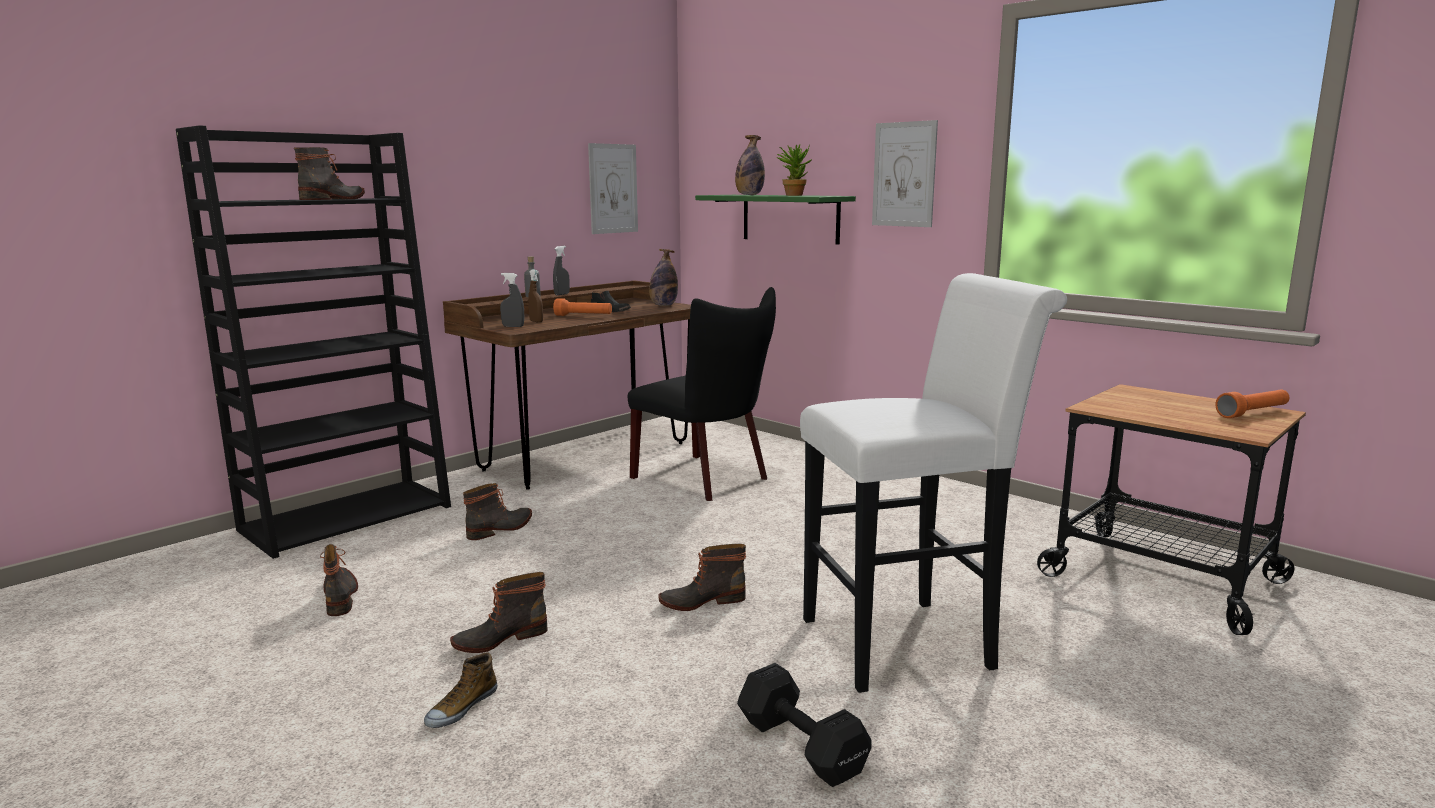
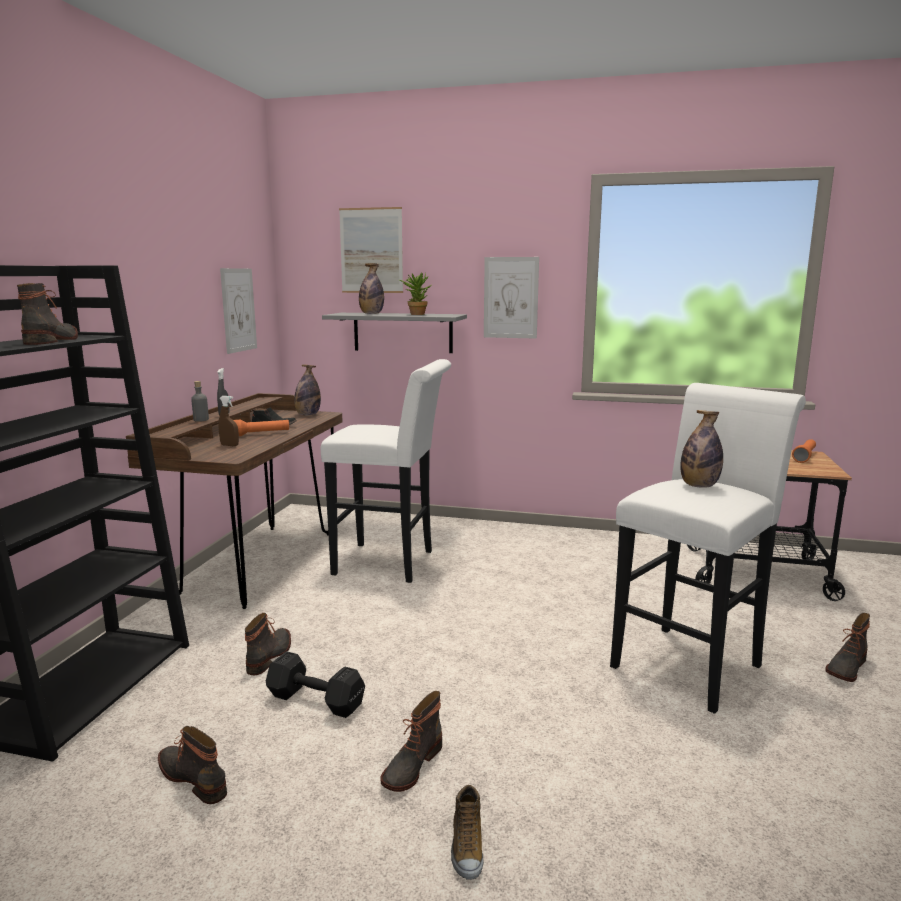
camera: 30 degrees left, 0 degrees up
grey spray bottle [500,273,524,327] -> none
black chair [628,287,776,501] -> white stool [320,359,451,583]
boot [658,544,746,611] -> boot moved to [825,613,870,682]
green shelf [695,195,856,245] -> grey shelf [322,313,467,353]
black dumbbell [737,663,872,787] -> black dumbbell moved to [266,651,365,718]
none -> picture [339,207,403,293]
none -> bottle [680,410,723,488]

